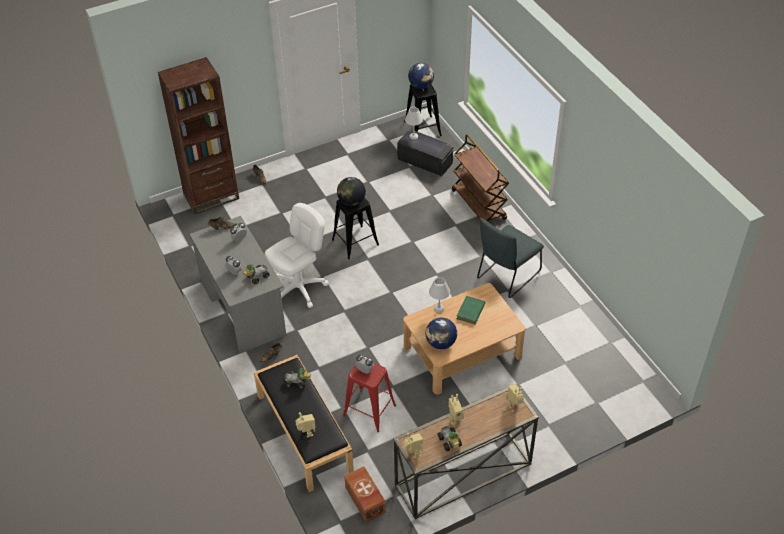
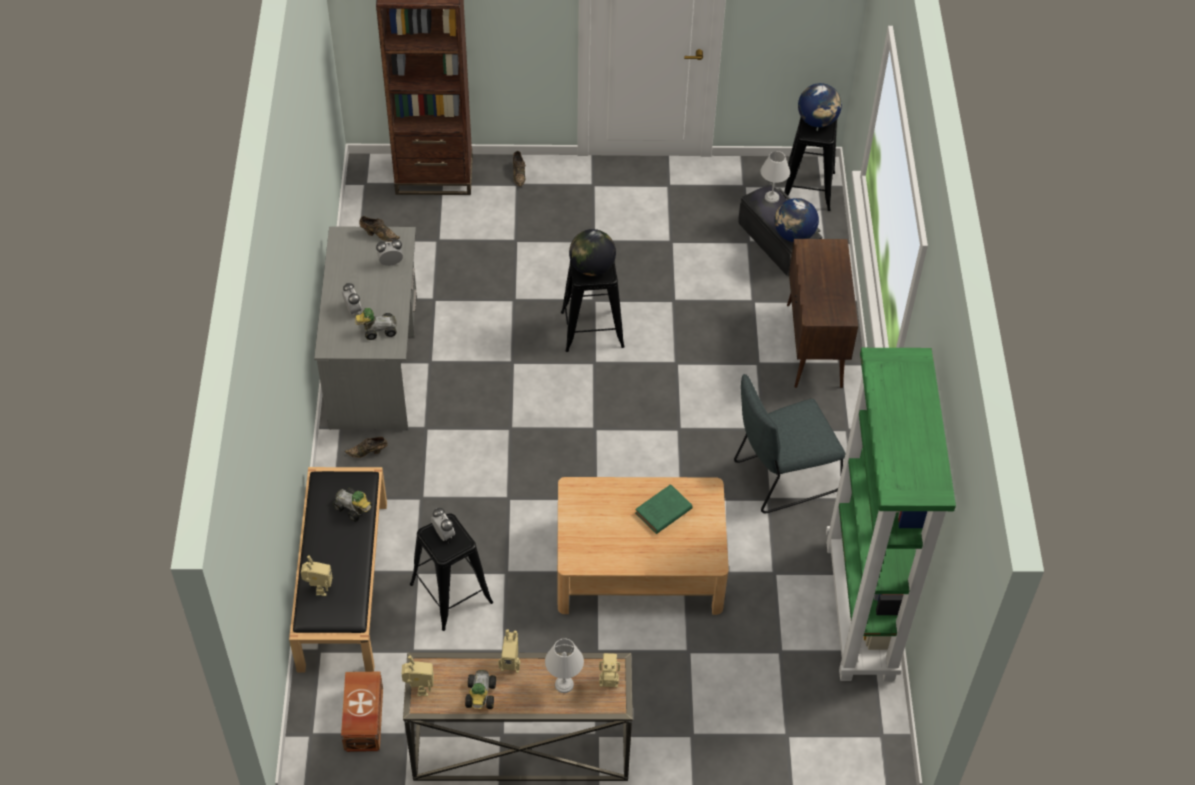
camera: 25 degrees right, 5 degrees up
white office chair [264,203,329,308] -> none
red stool [343,363,396,432] -> black stool [410,513,493,631]
globe [426,318,457,349] -> globe moved to [774,198,819,242]
white table lamp [429,277,450,313] -> white table lamp moved to [545,639,584,693]
brown cart [452,134,509,222] -> brown cabinet [787,239,858,388]
none -> green bookcase [826,348,956,681]

